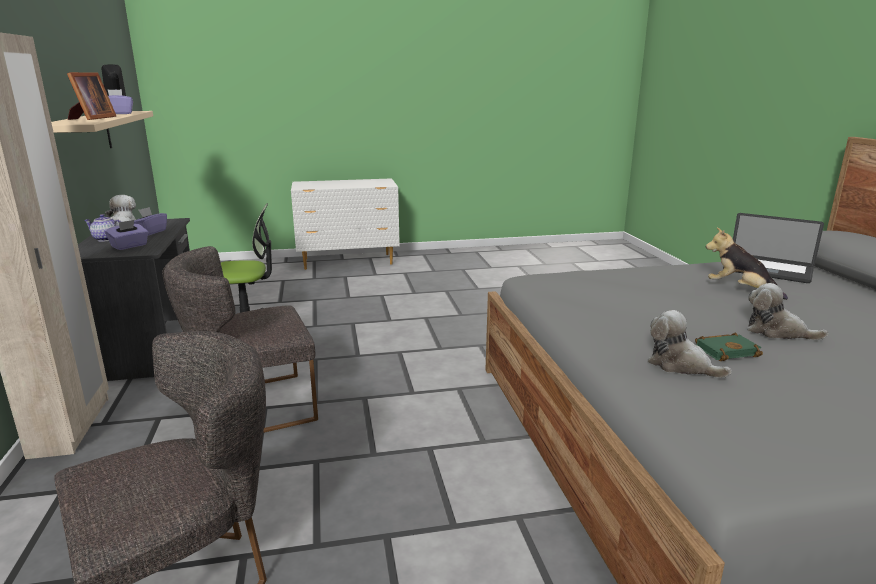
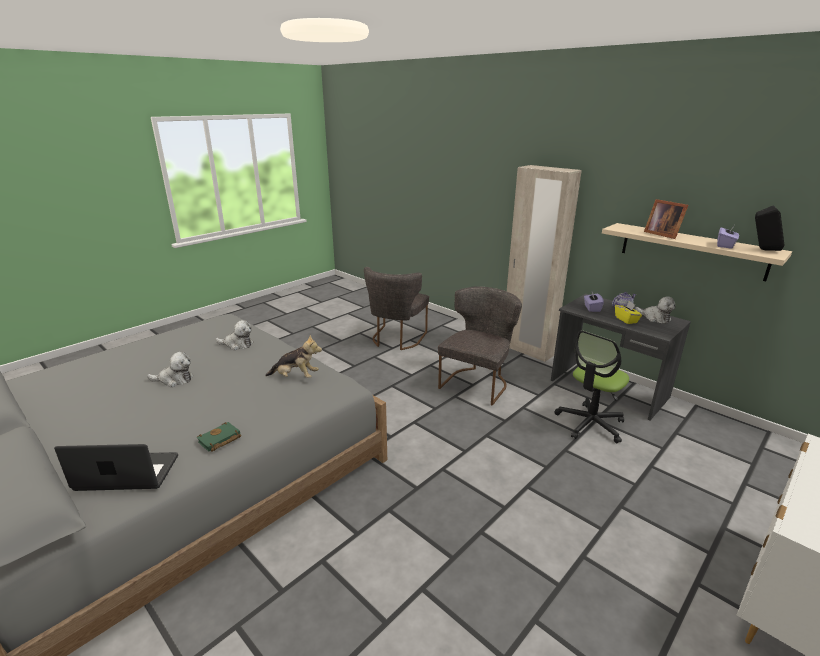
camera: 145 degrees right, 5 degrees up
purple tissue box [134,207,167,235] -> yellow tissue box [615,301,642,324]
green book [695,332,763,361] -> green book moved to [197,422,241,452]
plush toy [706,228,788,300] -> plush toy moved to [265,335,322,378]

